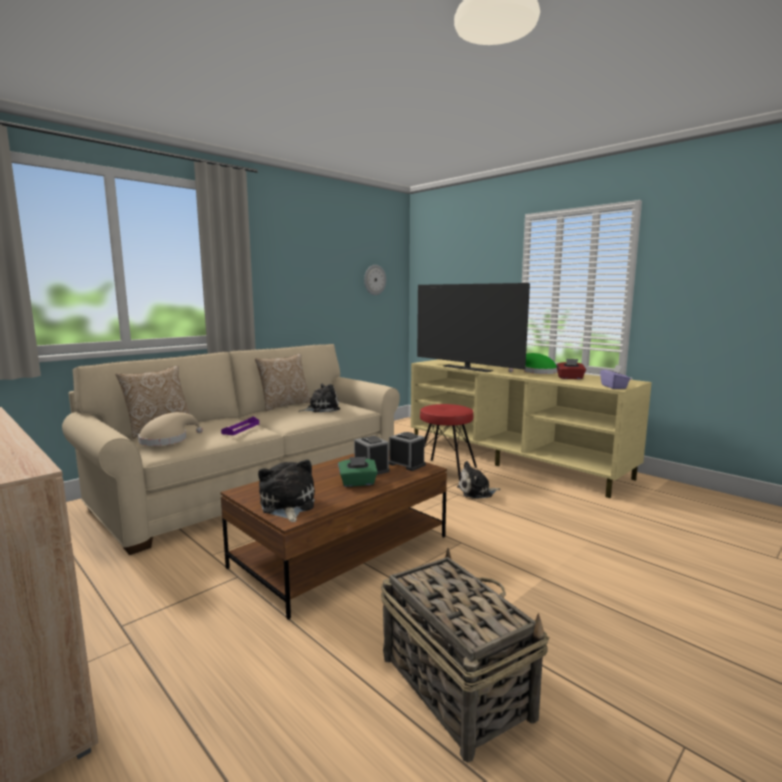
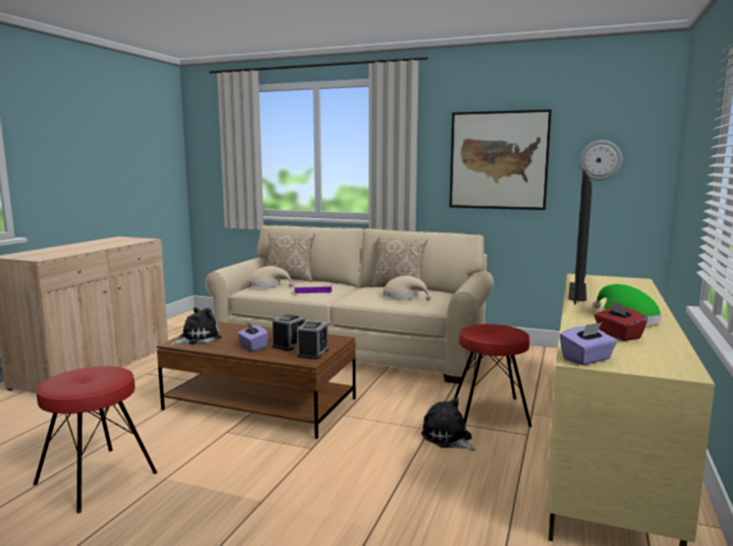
camera: 65 degrees right, 0 degrees up
plush toy [298,384,340,412] -> beige hat [383,276,431,300]
green tissue box [338,457,378,487] -> purple tissue box [237,323,268,351]
basket [381,548,549,762] -> red stool [33,366,157,513]
none -> picture [449,109,552,210]

